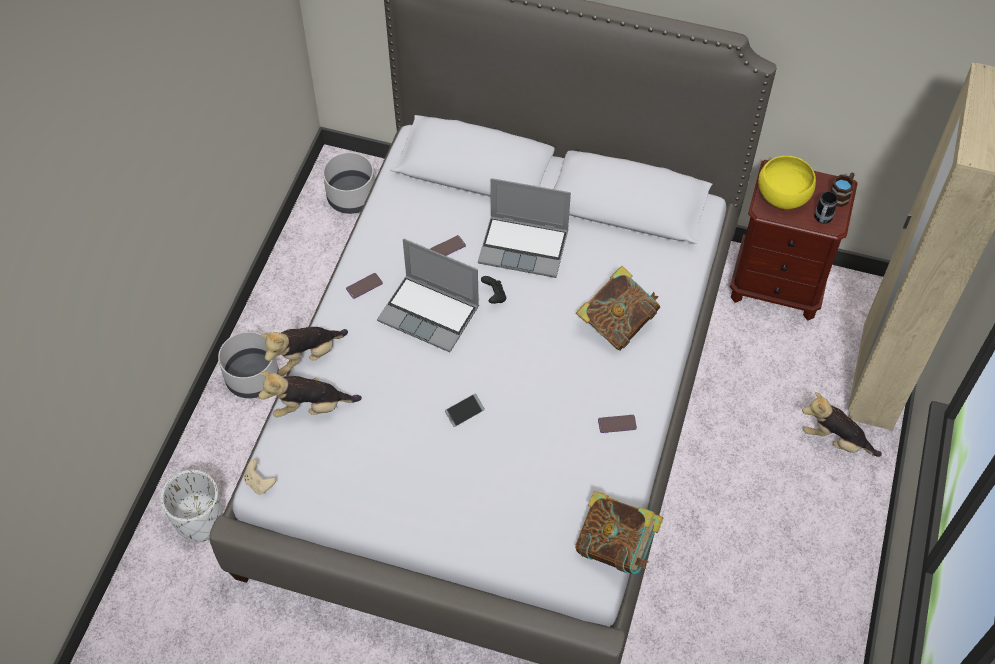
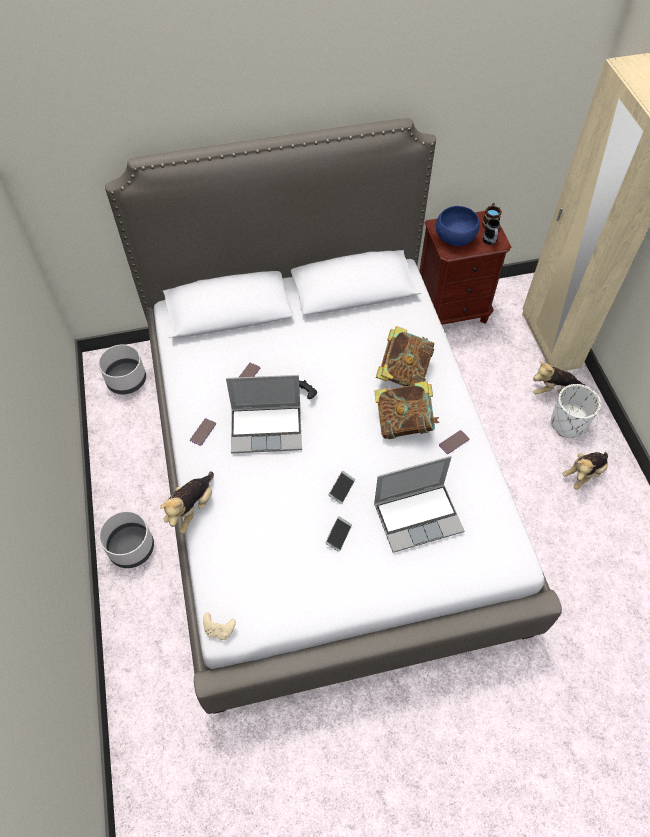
camera: 30 degrees left, 0 degrees up
white planter [160,470,224,542] -> white planter moved to [551,384,601,438]
plush toy [258,372,362,417] -> plush toy moved to [563,452,608,490]
laptop [478,178,571,278] -> laptop moved to [374,456,465,553]
book [575,491,663,574] -> book moved to [374,381,440,439]
yellow bowl [758,156,816,209] -> blue bowl [436,206,480,246]
none -> phone [326,516,352,552]

